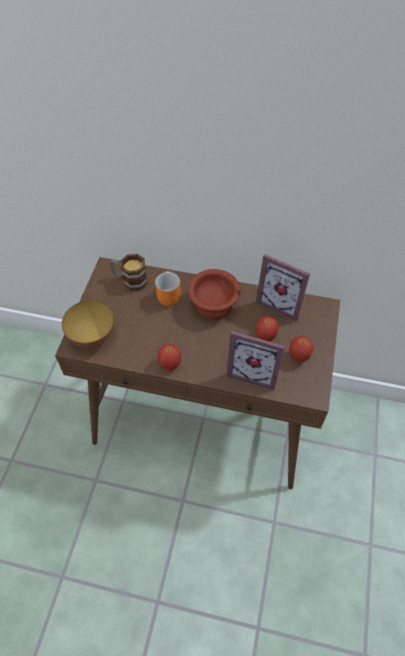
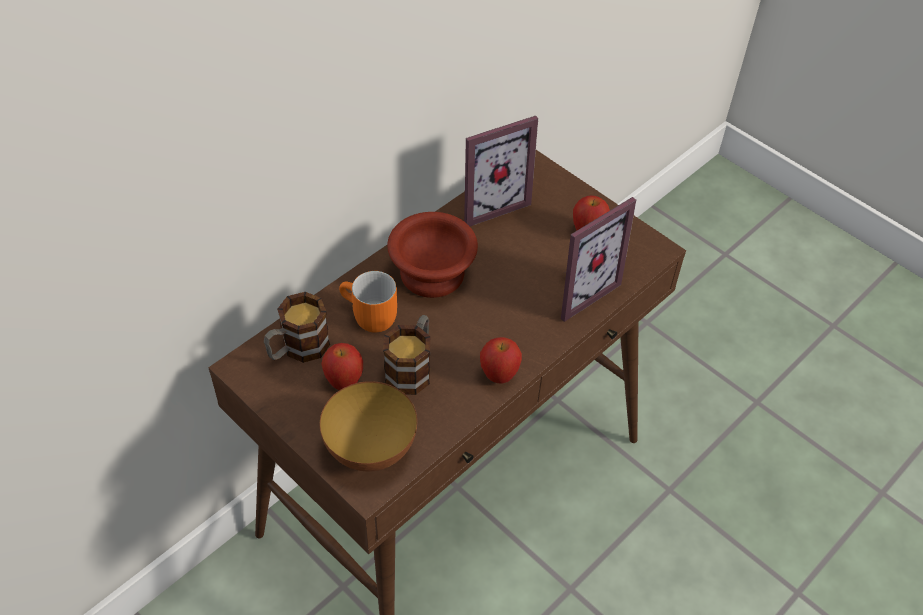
camera: 60 degrees left, 5 degrees down
apple [256,317,279,342] -> apple moved to [321,343,363,390]
none -> mug [383,315,430,395]

